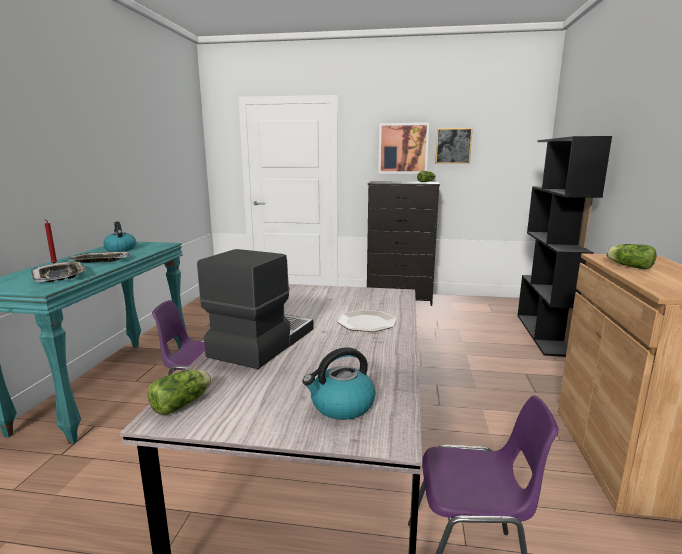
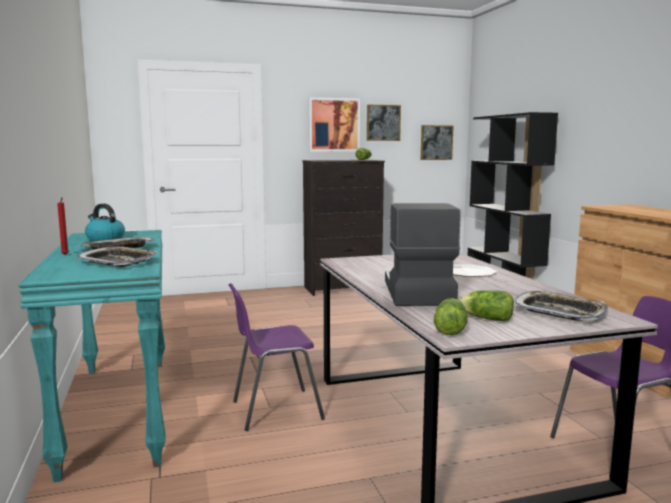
camera: 25 degrees left, 5 degrees down
kettle [303,347,376,420] -> tray [515,291,609,321]
lettuce [606,244,657,270] -> lettuce moved to [459,290,514,322]
none -> picture [421,125,453,160]

